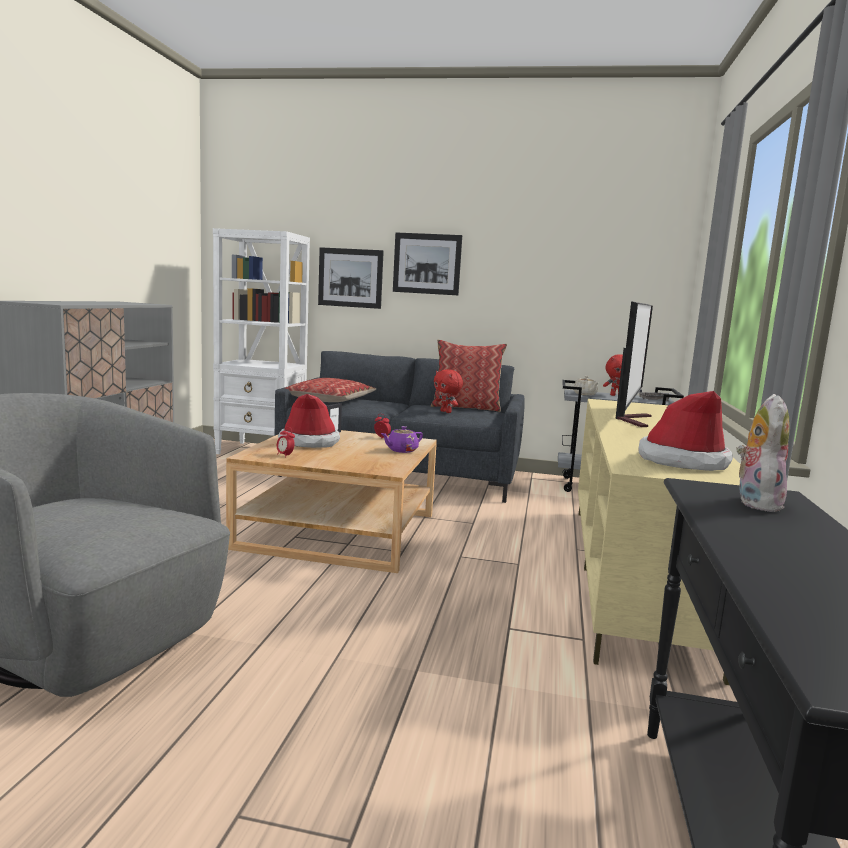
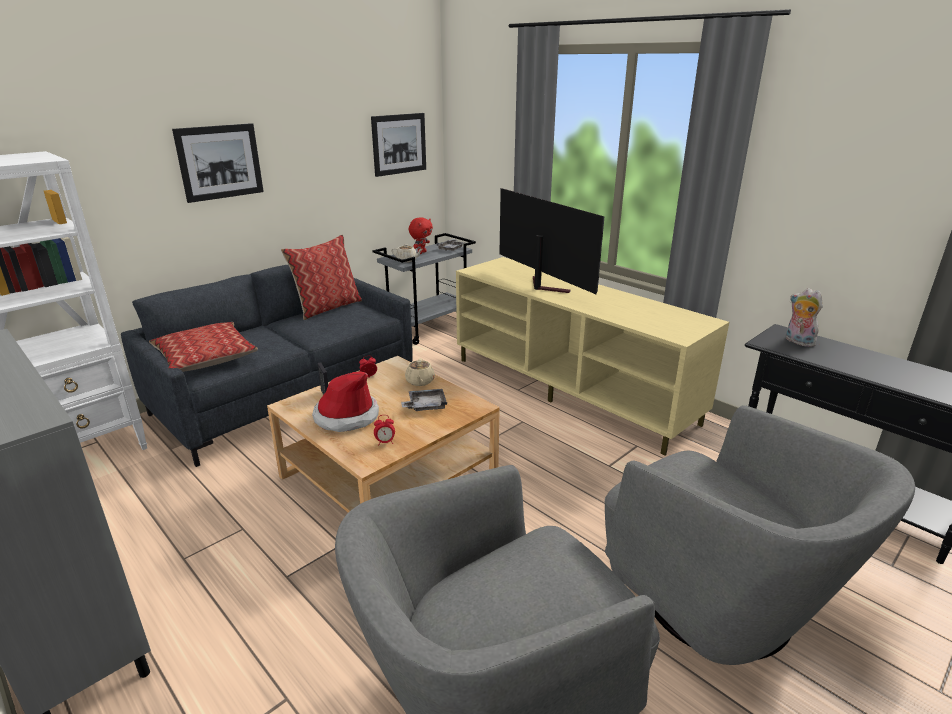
camera: 55 degrees left, 15 degrees up
picture [318,247,384,309] -> picture moved to [371,113,426,177]
purple teapot [381,426,423,453] -> beige teapot [405,358,435,386]
red plush toy [434,369,463,413] -> none
hat [639,391,733,471] -> none
none -> grey tray [401,389,447,411]
none -> grey armchair [605,405,915,665]

